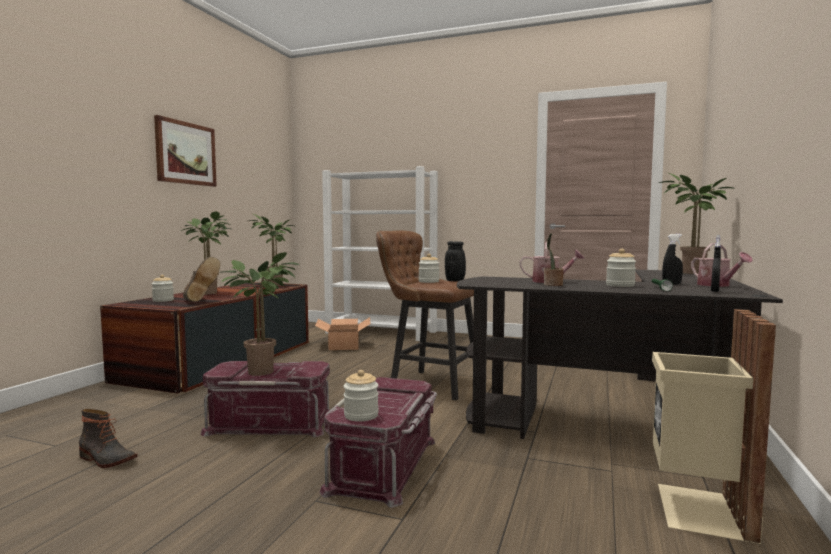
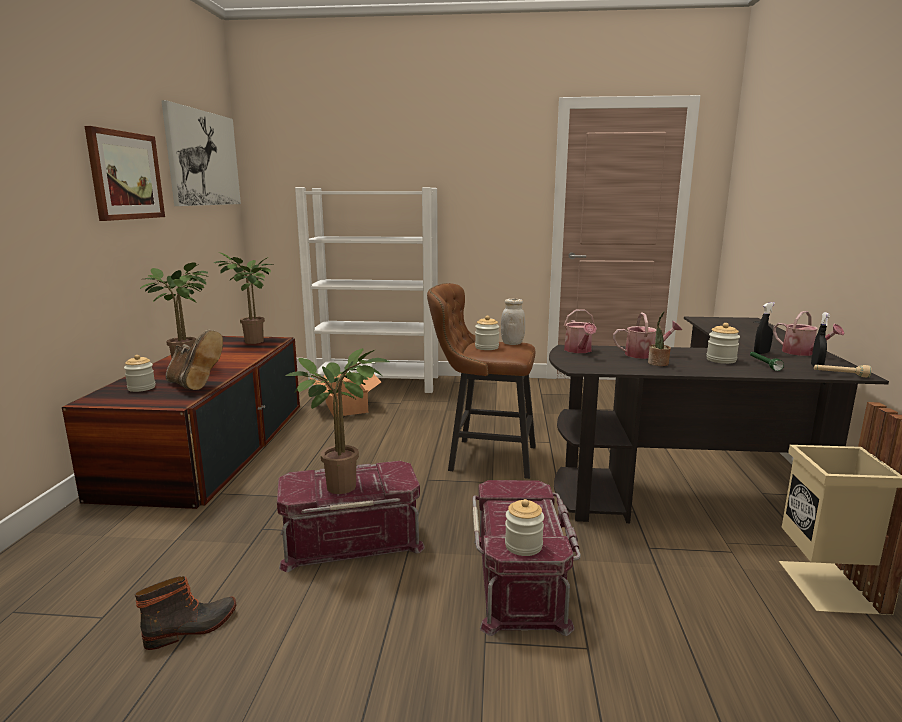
camera: 15 degrees left, 10 degrees up
boot [79,409,138,468] -> boot turned 45 degrees counterclockwise [135,576,236,650]
black jar [445,241,466,281] -> white jar [501,299,525,345]
potted plant [659,173,733,274] -> none
none -> picture [161,100,241,206]
none -> watering can [564,309,597,353]
none -> beige flashlight [814,365,872,377]

